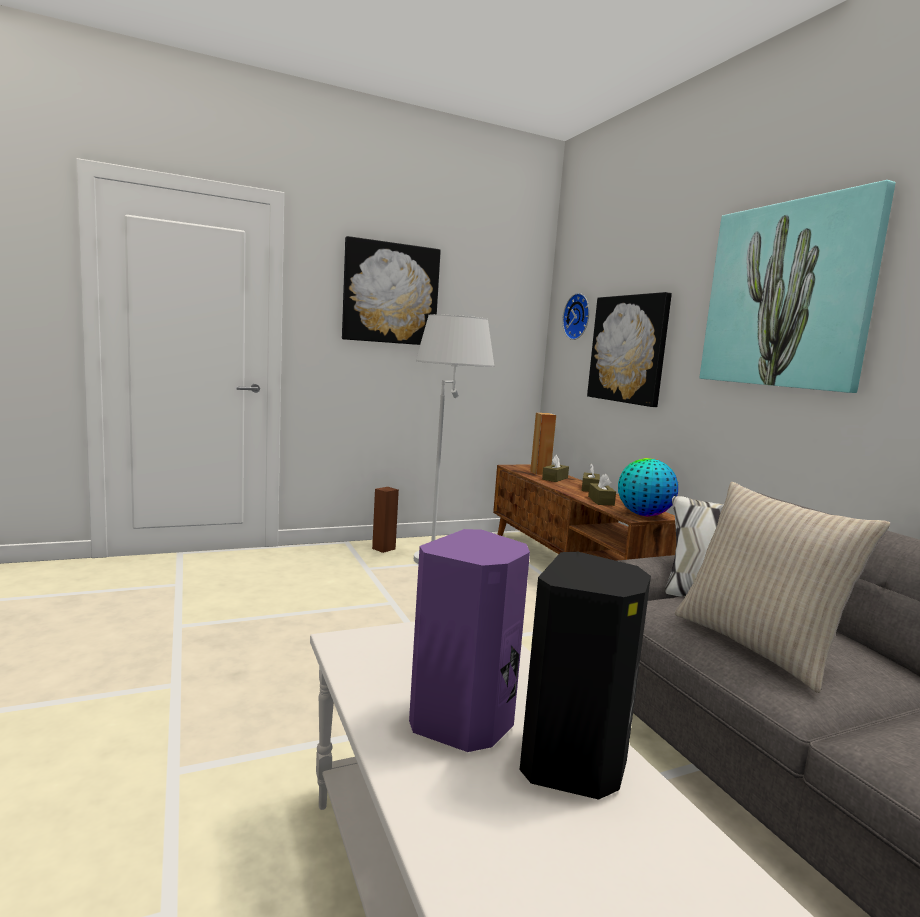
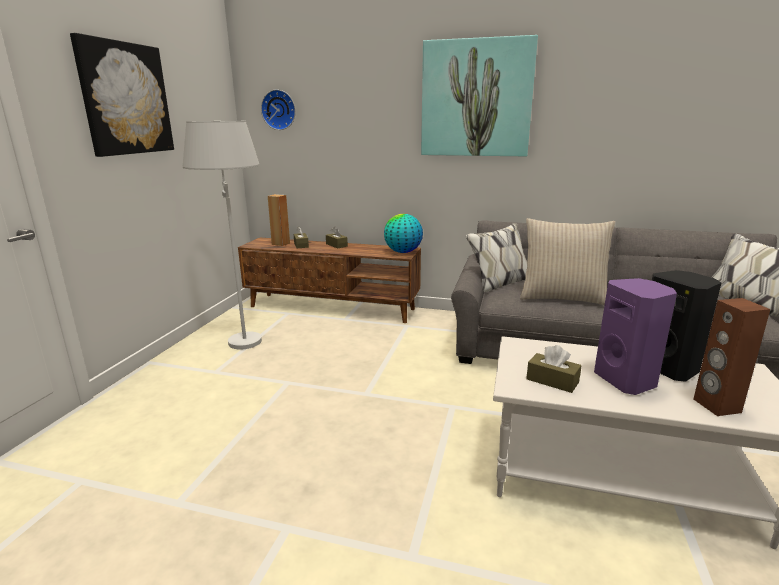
camera: 50 degrees left, 10 degrees up
brown speaker [372,487,399,553] -> brown speaker moved to [694,298,770,416]
picture [587,292,672,407] -> none
brown tissue box [588,474,616,506] -> brown tissue box moved to [526,345,582,393]

